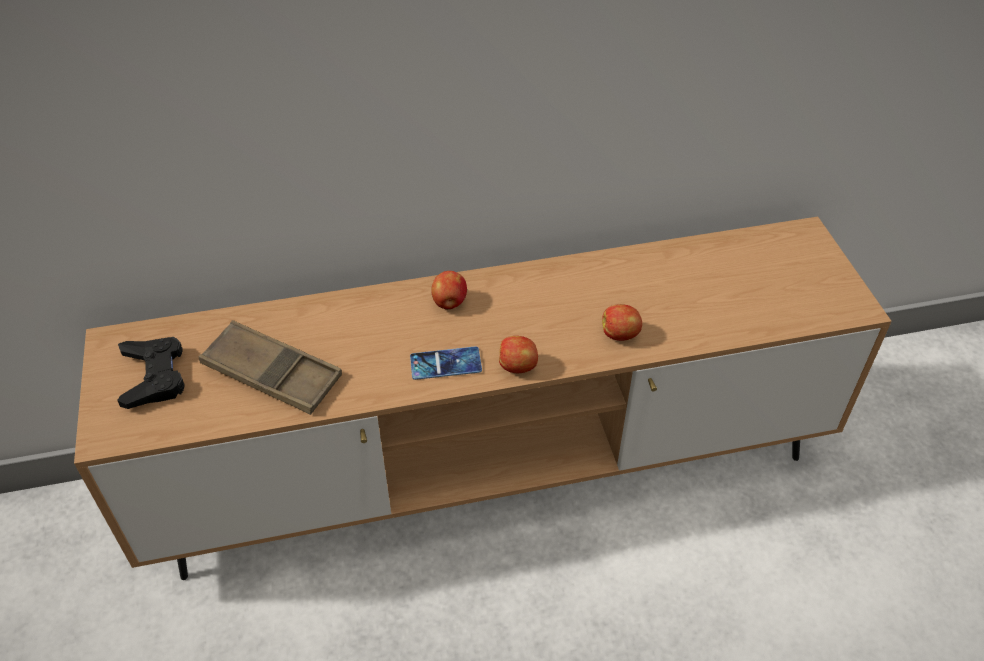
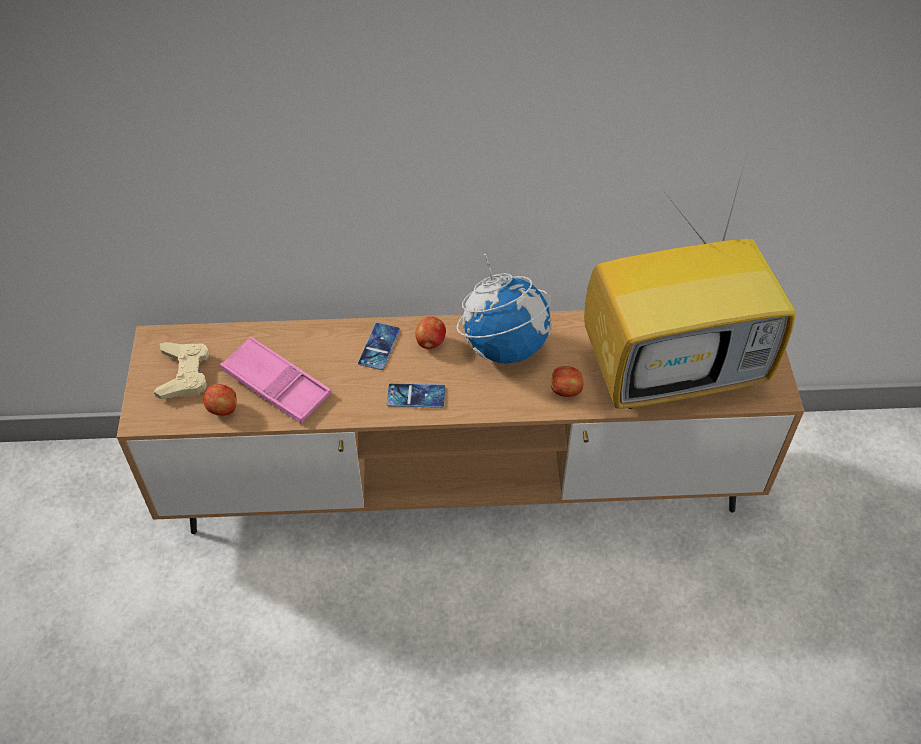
camera: 10 degrees right, 5 degrees up
black game controller [117,337,185,409] -> beige game controller [154,342,209,399]
brown tray [199,320,342,415] -> pink tray [220,336,331,424]
apple [499,336,538,373] -> apple moved to [204,384,237,416]
none -> phone [358,323,400,370]
none -> globe [457,254,552,364]
none -> television [584,162,796,409]

